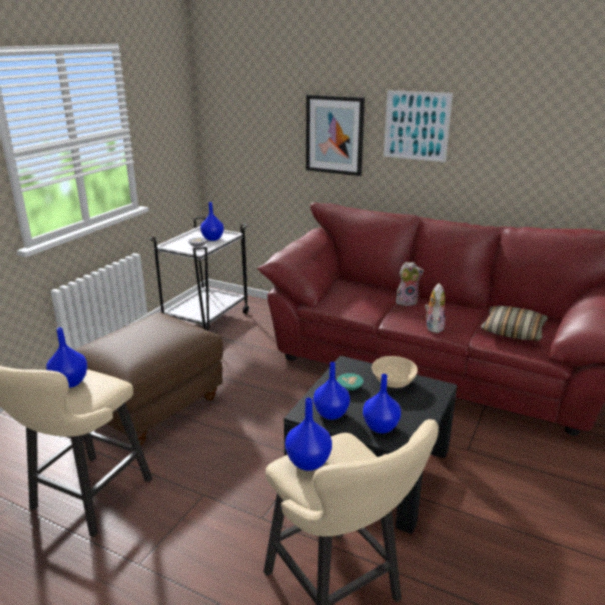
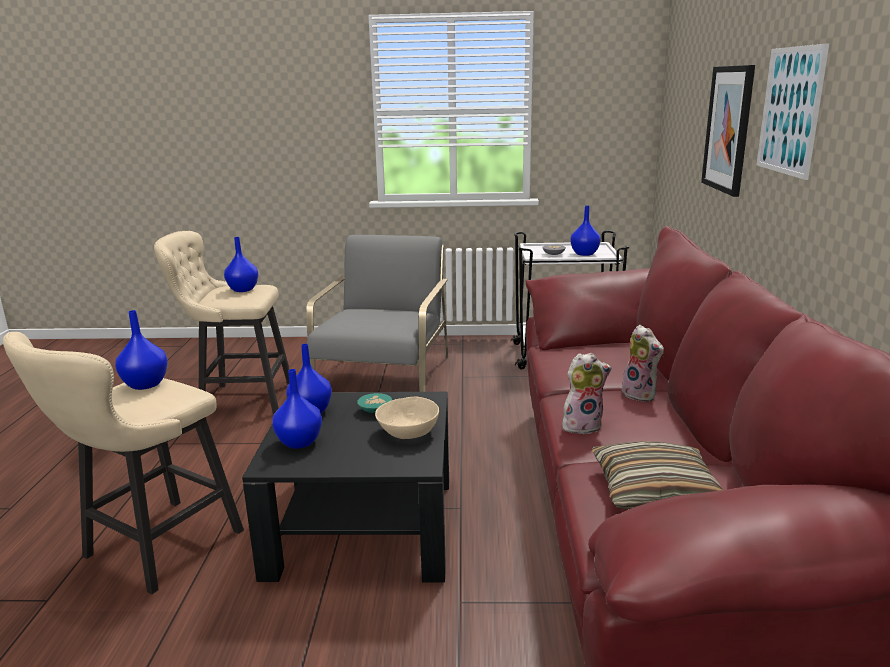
camera: 65 degrees right, 5 degrees down
brown ottoman [75,312,223,445] -> grey armchair [306,235,449,392]

